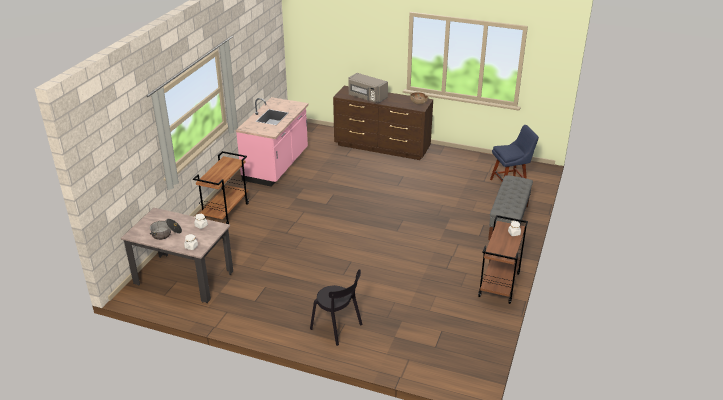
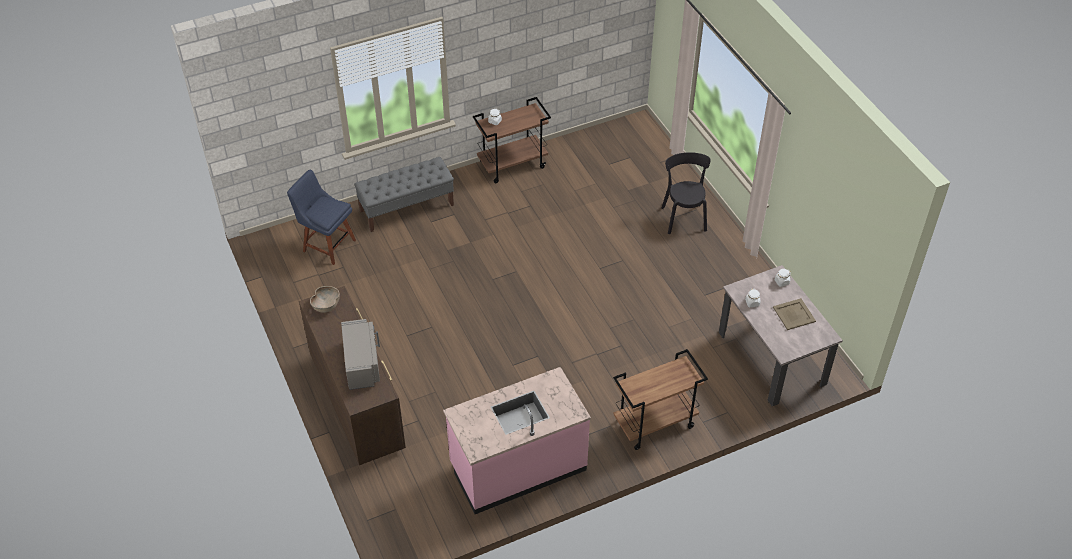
camera: 135 degrees left, 15 degrees up
cooking pot [150,219,182,240] -> beige tray [773,298,816,330]

